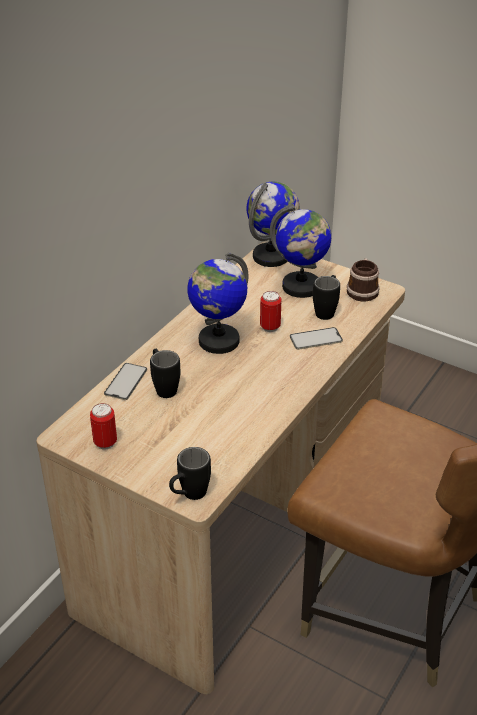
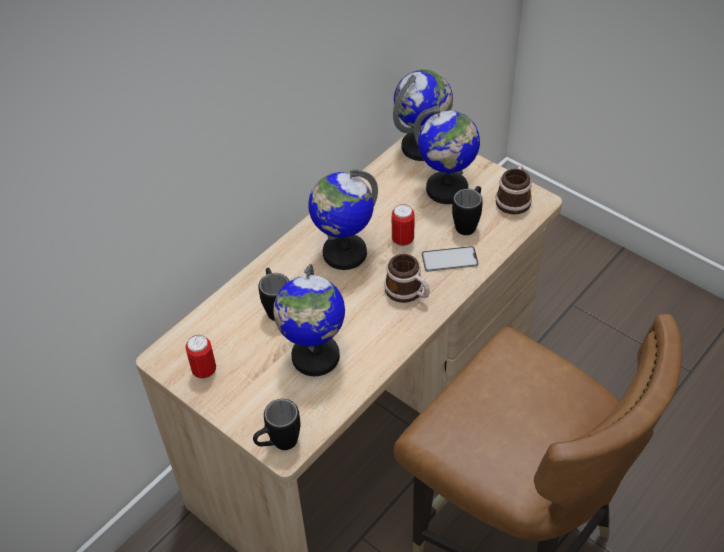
camera: 10 degrees right, 10 degrees up
phone [104,363,147,400] -> none
none -> globe [273,264,345,376]
none -> mug [384,254,430,303]

